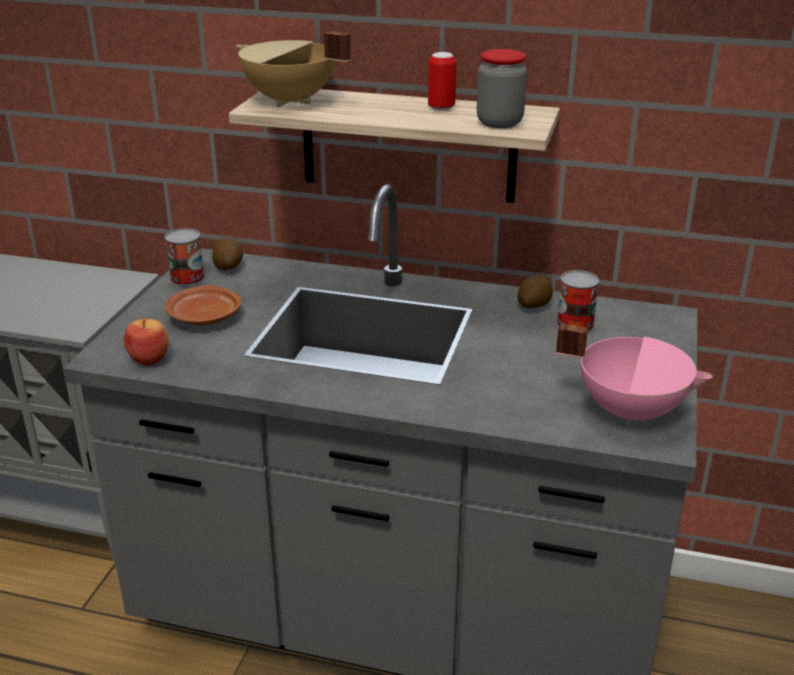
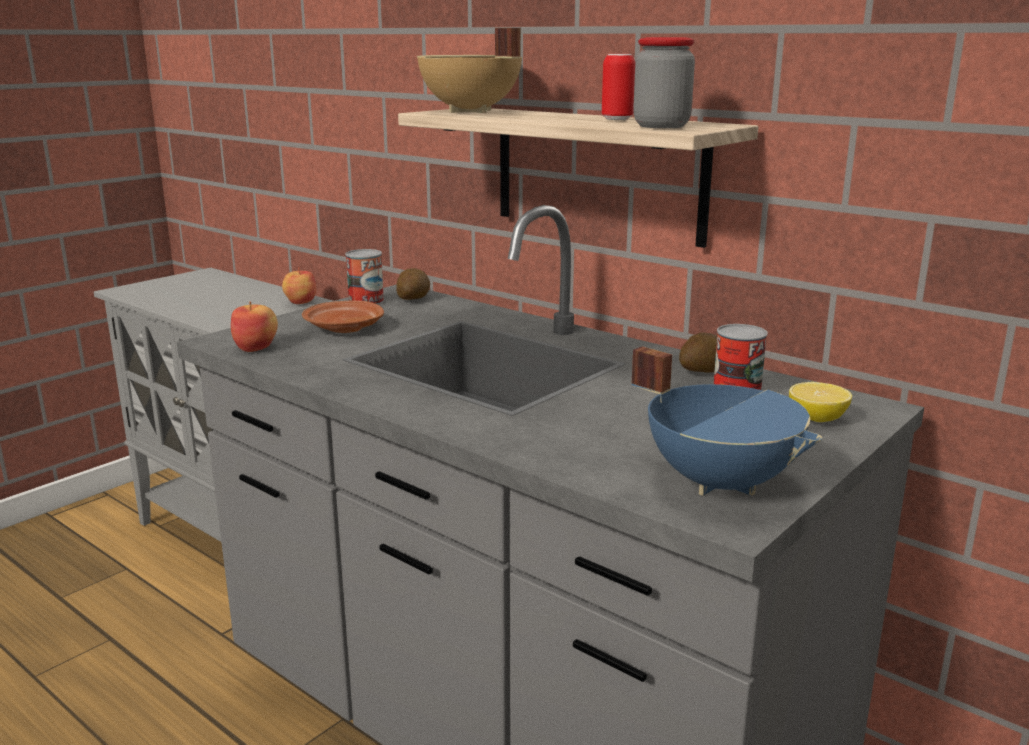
camera: 25 degrees right, 10 degrees down
pink cooking pot [556,324,713,426] -> blue cooking pot [631,346,822,496]
none -> apple [282,267,316,304]
none -> lemon [789,382,852,422]

